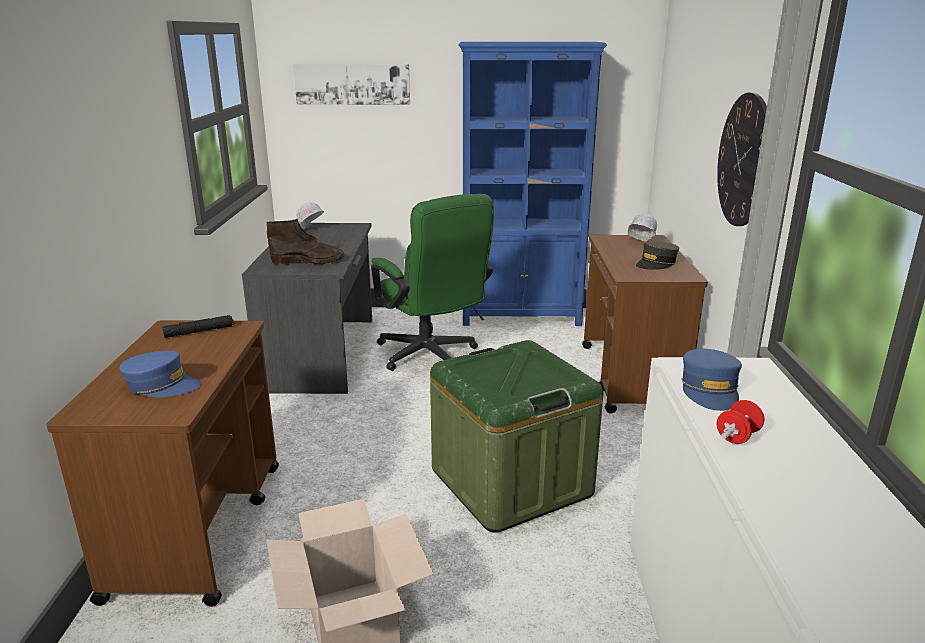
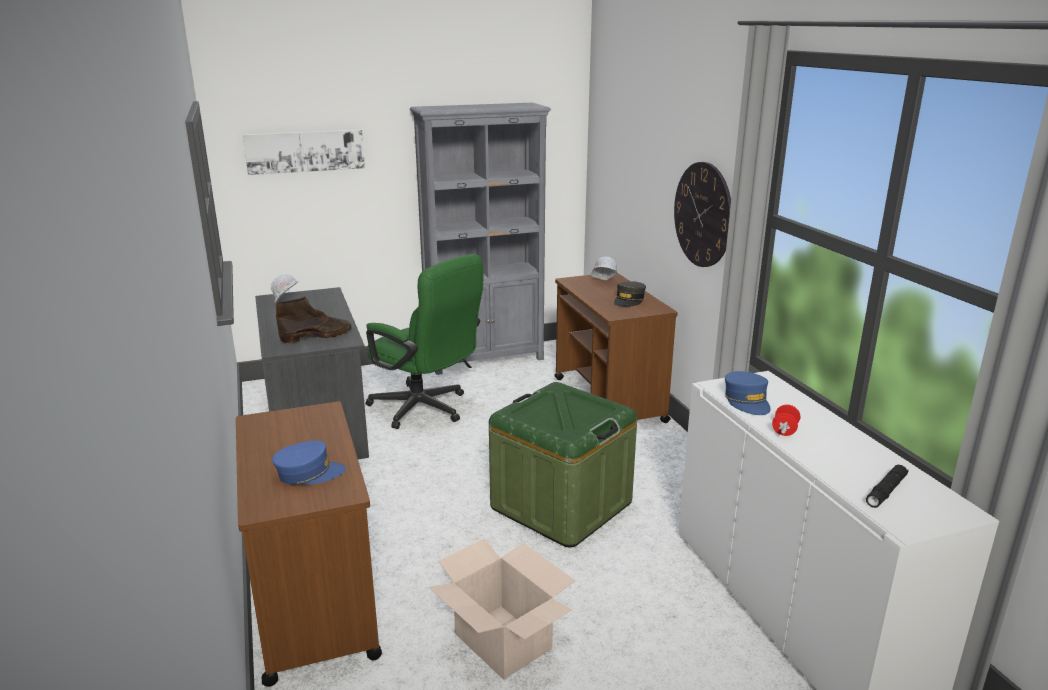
camera: 20 degrees left, 0 degrees up
black flashlight [162,315,234,338] -> black flashlight moved to [866,465,908,508]
blue bookcase [458,42,607,326] -> grey bookcase [410,103,551,375]

